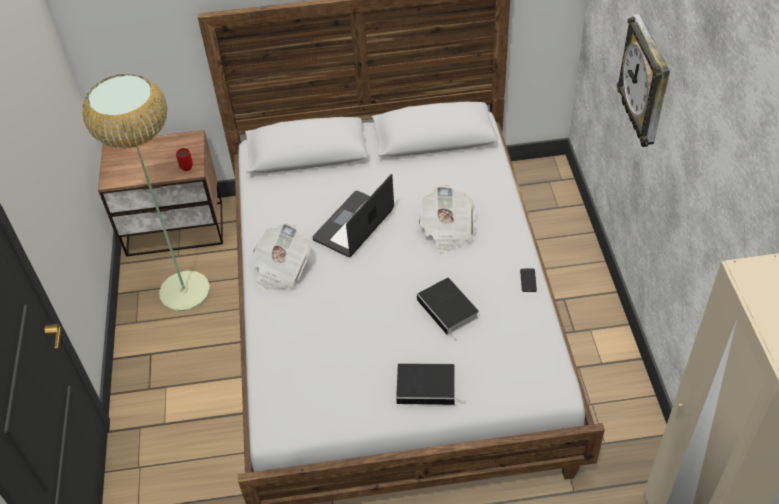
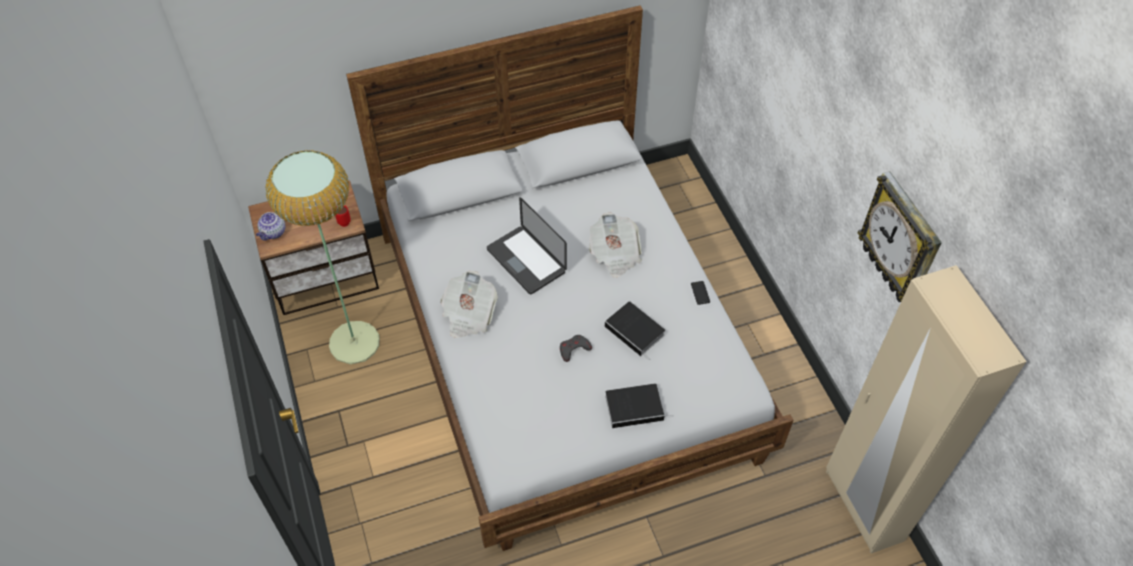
camera: 15 degrees left, 5 degrees up
laptop [312,174,394,257] -> laptop turned 60 degrees counterclockwise [487,197,567,294]
wall clock [617,14,670,147] -> wall clock moved to [858,171,942,302]
none -> teapot [256,212,286,241]
none -> grey game controller [560,335,592,362]

